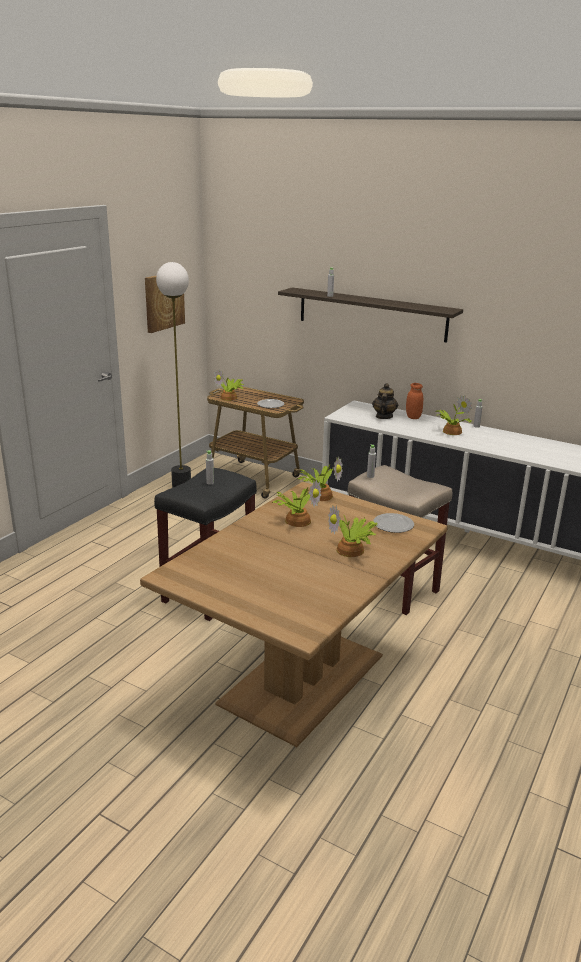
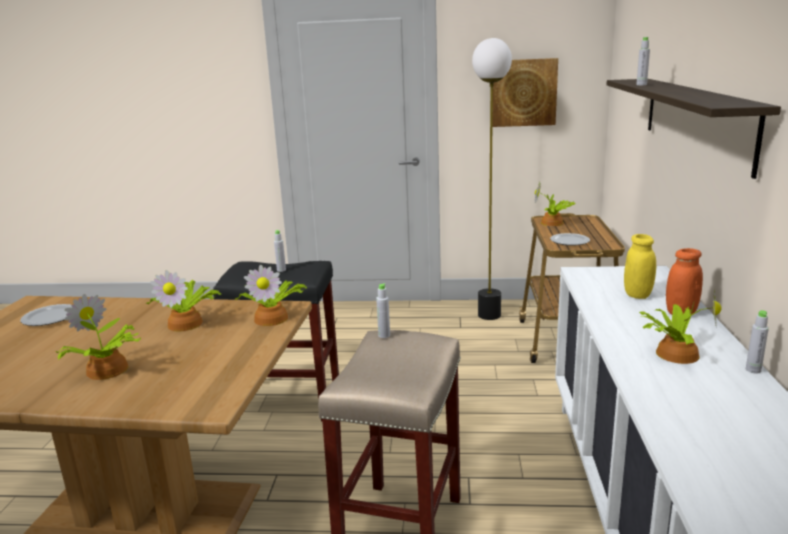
camera: 65 degrees right, 5 degrees down
teapot [372,383,398,419] -> yellow jar [624,234,656,299]
plate [373,513,414,533] -> plate moved to [20,304,72,326]

